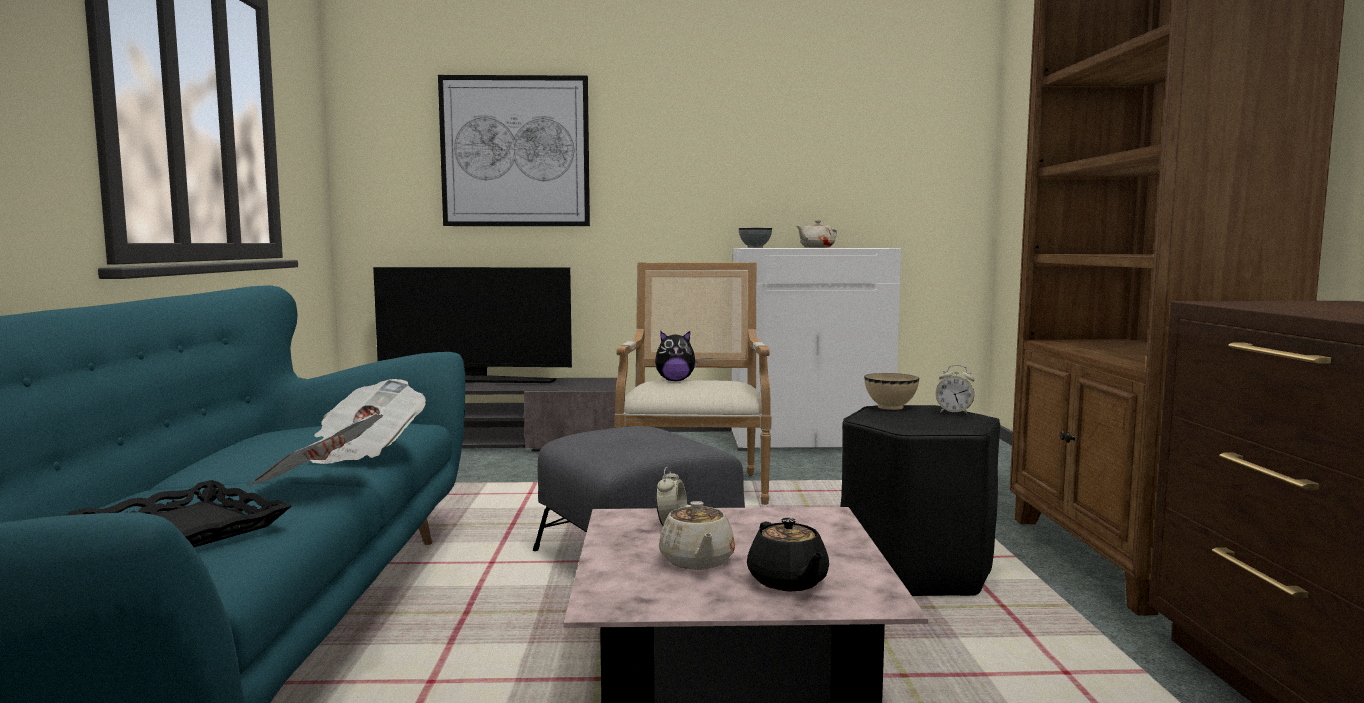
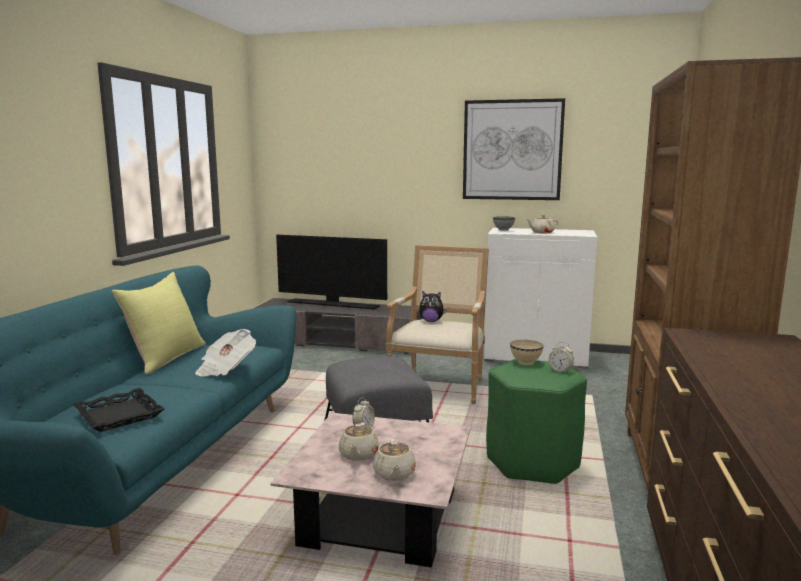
camera: 15 degrees right, 5 degrees up
newspaper [246,413,383,486] -> none
picture [438,75,590,226] -> picture moved to [463,98,565,200]
black teapot [747,518,829,592] -> beige teapot [373,439,416,481]
black stool [840,405,1000,596] -> green stool [486,359,587,484]
none -> yellow pillow [112,272,206,374]

